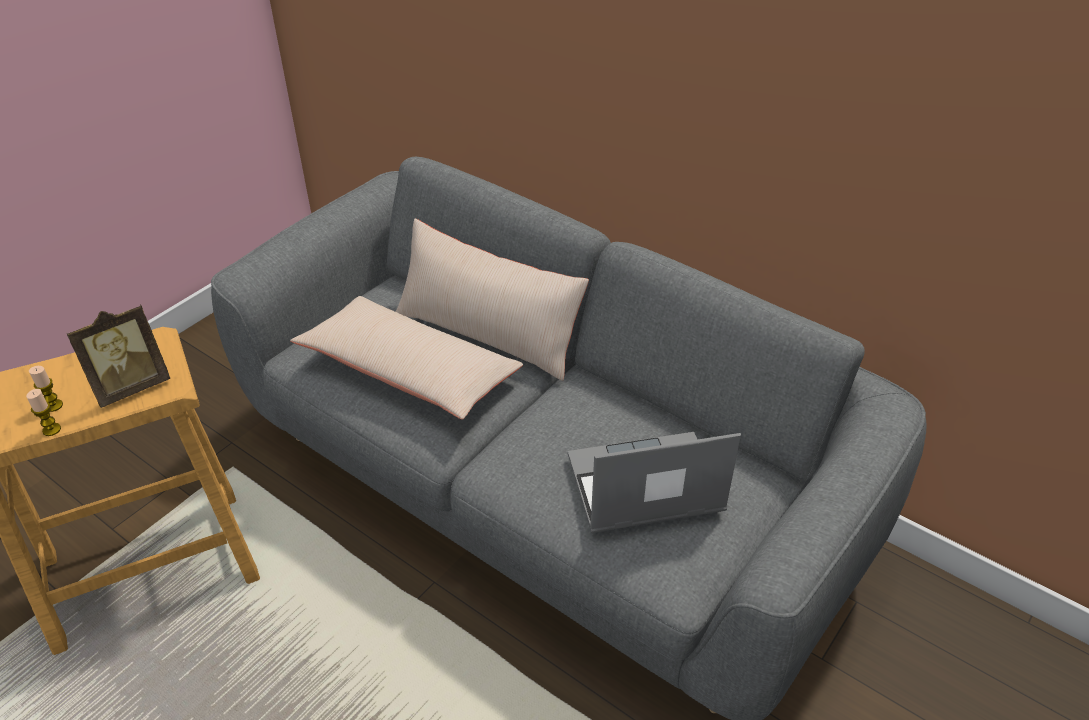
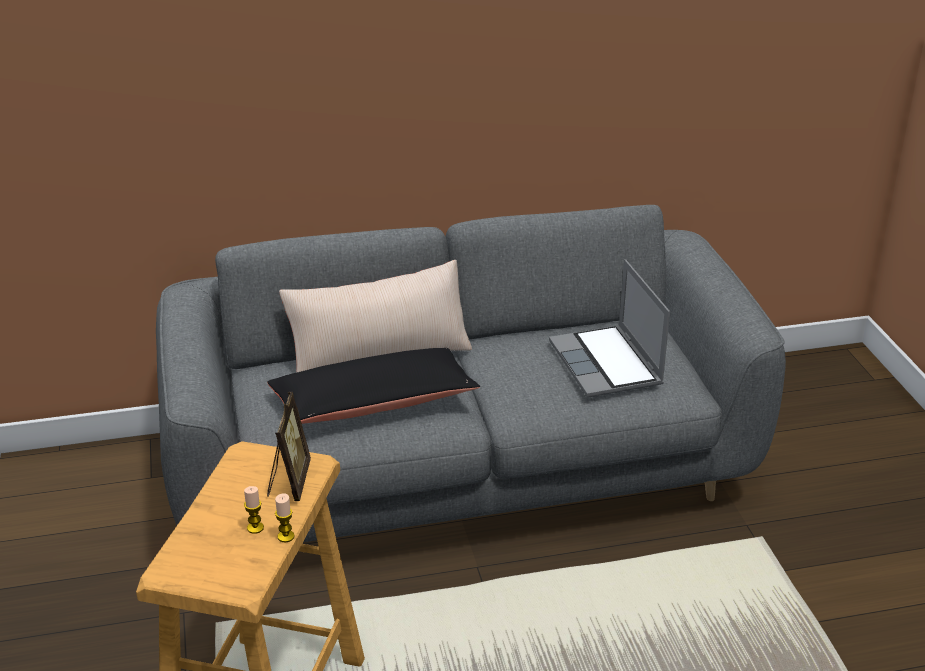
camera: 50 degrees left, 10 degrees down
beige pillow [290,296,523,419] -> black pillow [267,348,480,424]
laptop [568,432,741,533] -> laptop turned 45 degrees counterclockwise [549,259,670,398]

